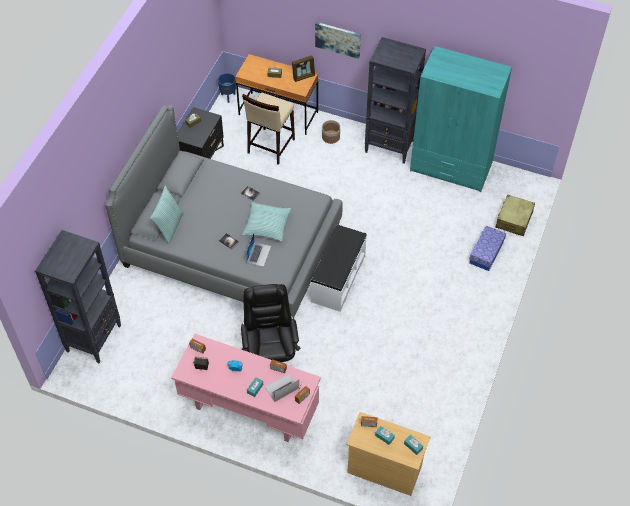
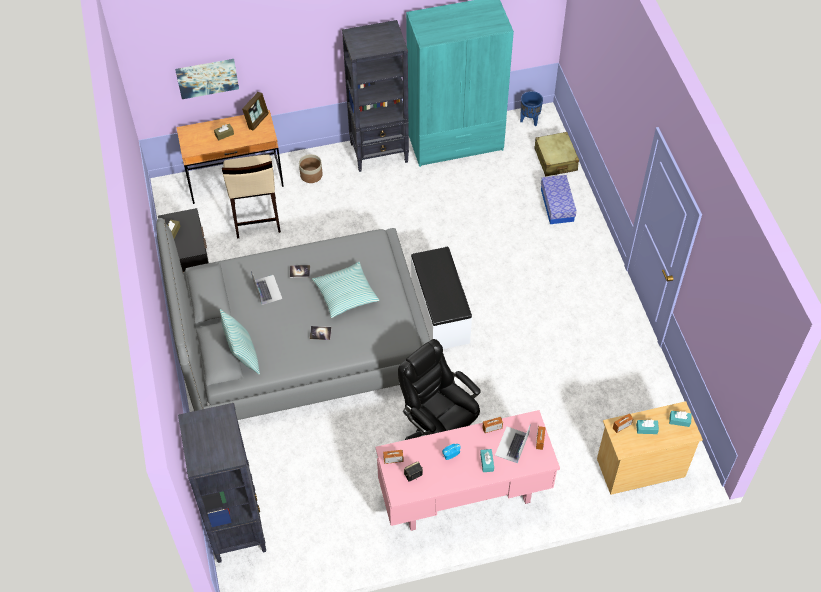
camera: 35 degrees left, 0 degrees up
blue planter [218,73,236,103] -> blue planter moved to [520,91,543,126]
laptop [246,233,271,267] -> laptop moved to [251,270,282,305]
picture [315,22,361,59] -> picture moved to [175,59,239,99]

